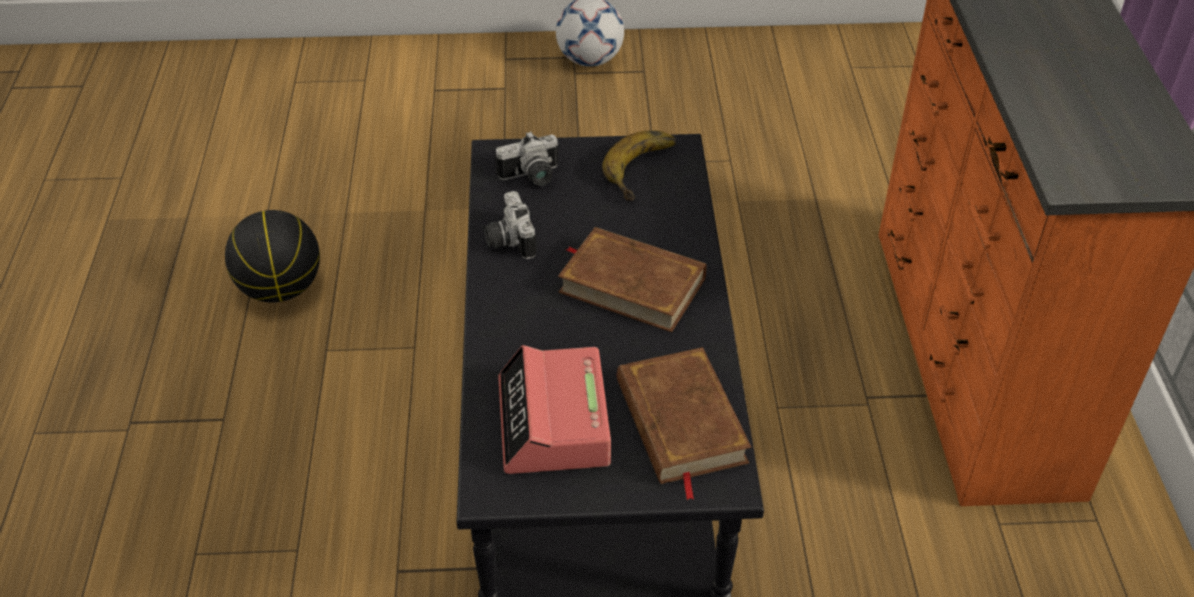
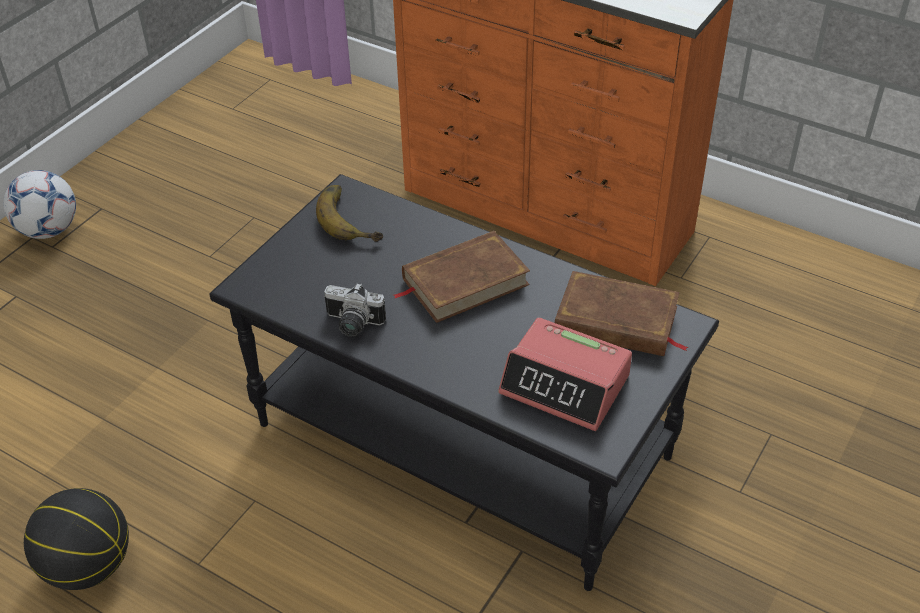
camera: 55 degrees left, 0 degrees up
camera [495,131,558,186] -> none

